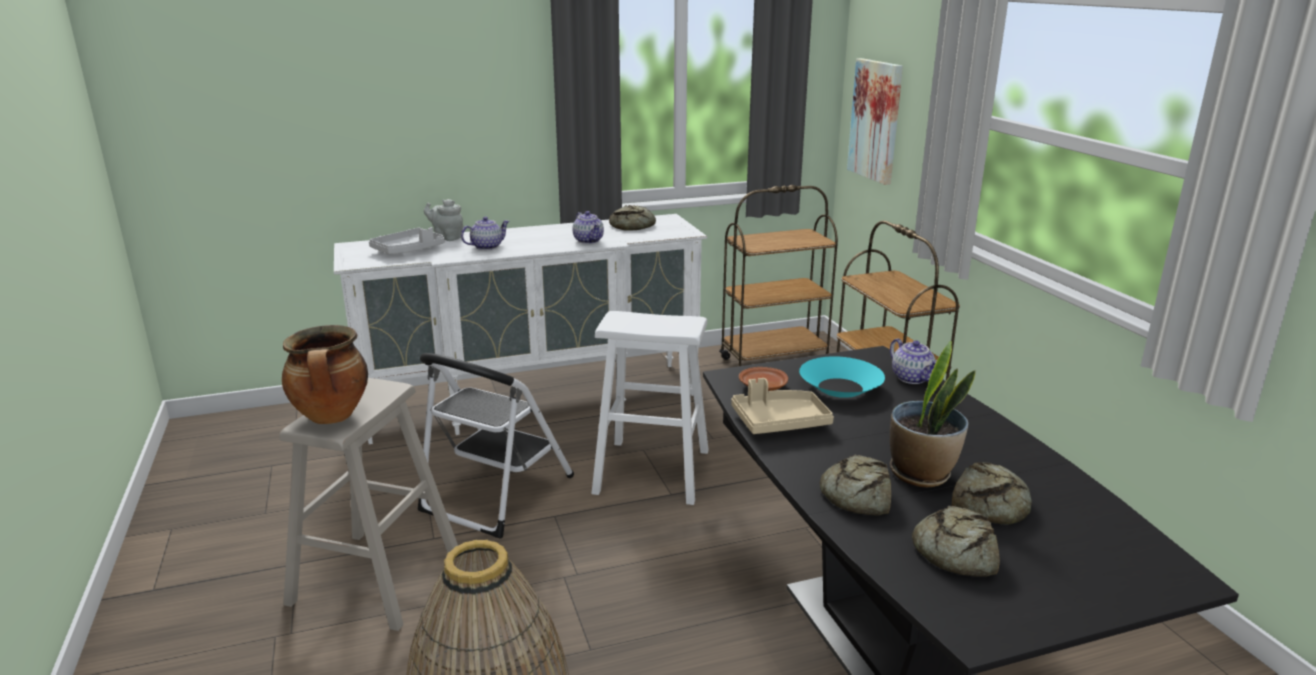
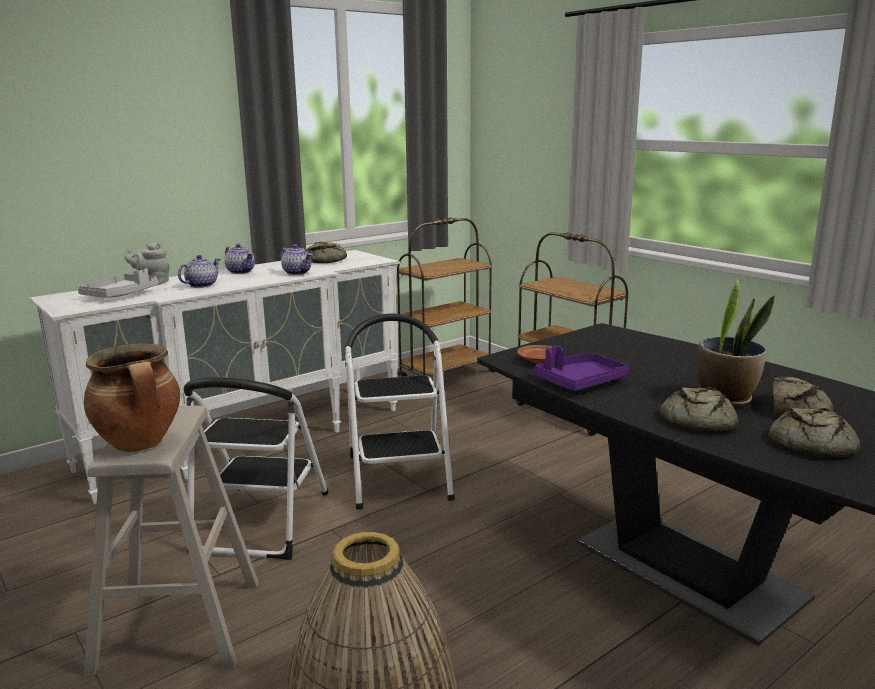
camera: 20 degrees left, 5 degrees down
white stool [591,311,709,505] -> step ladder [345,314,455,509]
beige tray [731,378,834,434] -> purple tray [534,346,629,391]
turquoise bowl [799,356,885,398] -> none
picture [847,58,903,185] -> none
teapot [890,338,937,384] -> teapot moved to [224,244,255,274]

